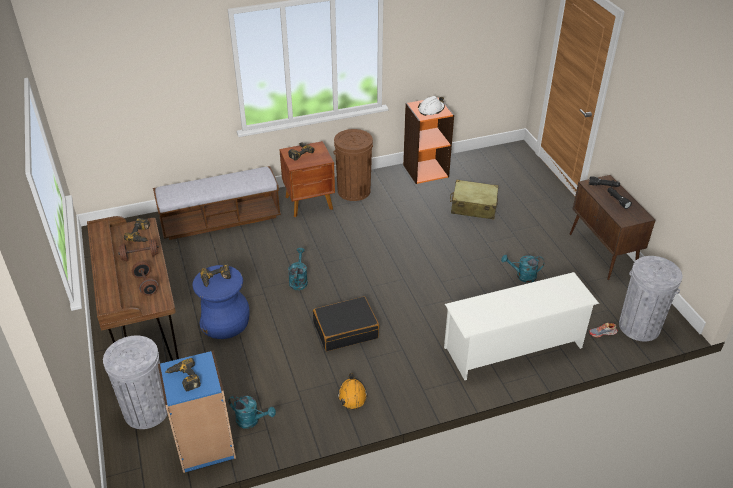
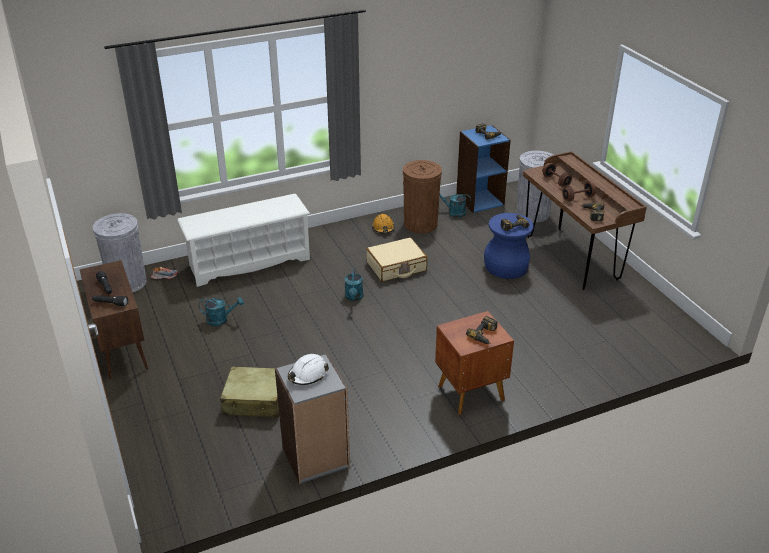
camera: 175 degrees right, 5 degrees down
bench [153,166,281,240] -> none
turquoise watering can [288,248,308,290] -> turquoise watering can moved to [345,268,363,301]
black suitcase [313,296,379,351] -> beige suitcase [366,237,427,281]
brown trash can [334,129,373,201] -> brown trash can moved to [403,160,442,233]
orange bookcase [403,97,454,184] -> grey bookcase [275,354,350,484]

